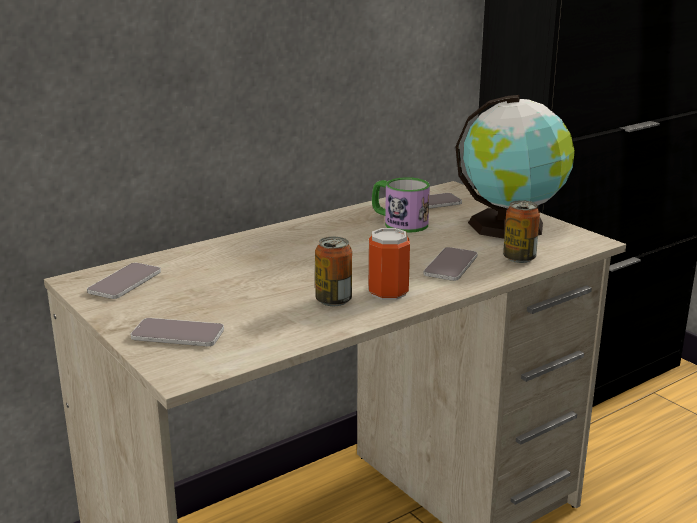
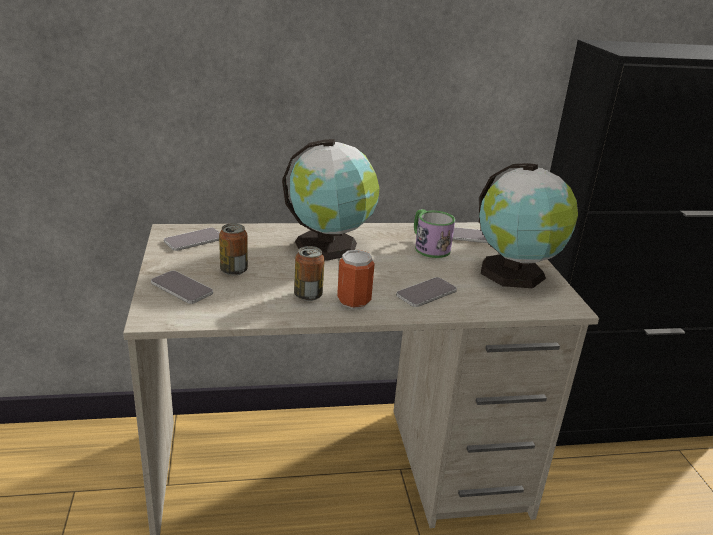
camera: 25 degrees right, 5 degrees up
can [503,200,540,263] -> can moved to [219,223,248,275]
none -> globe [282,139,380,260]

